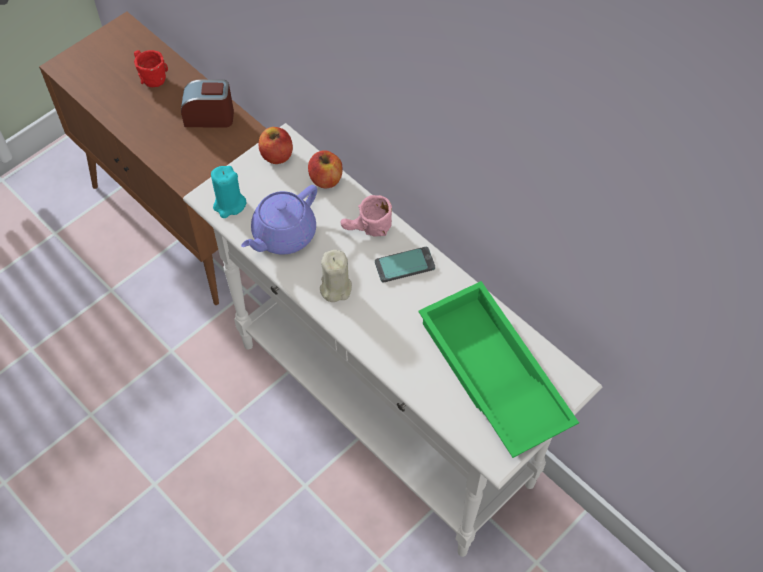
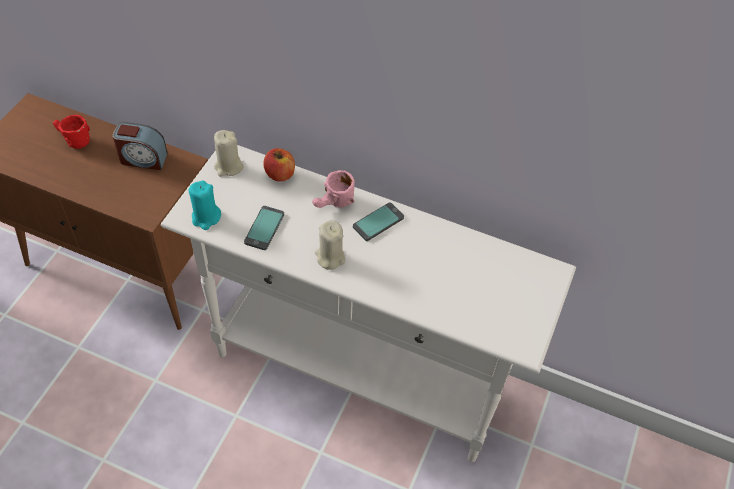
camera: 25 degrees left, 5 degrees down
alarm clock [181,79,234,128] -> alarm clock turned 150 degrees counterclockwise [113,122,168,170]
purple teapot [241,185,317,254] -> phone [244,206,284,250]
apple [258,127,293,164] -> beige candle [214,130,244,177]
green tray [418,281,579,458] -> none

